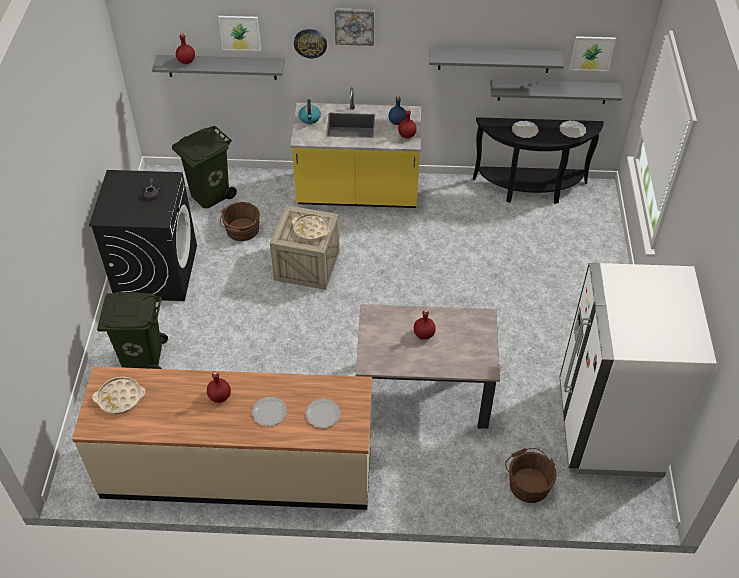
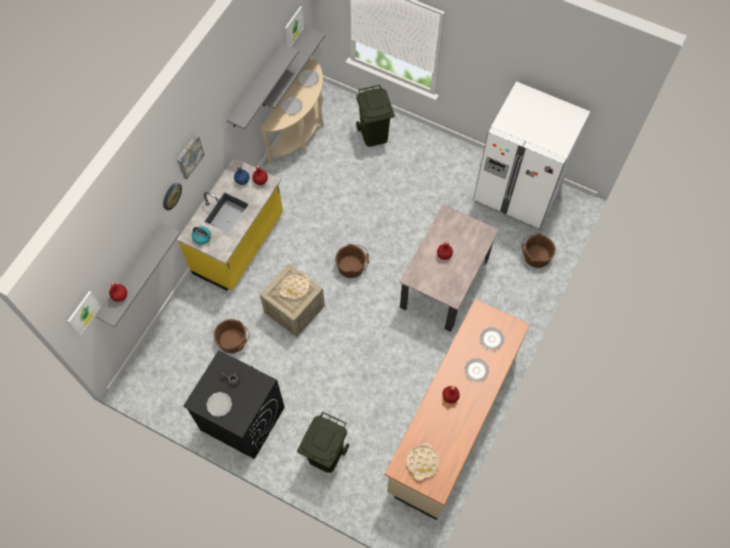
camera: 65 degrees left, 15 degrees up
green trash can [172,126,237,208] -> green trash can moved to [356,85,395,147]
picture [218,16,261,51] -> picture moved to [68,291,101,335]
black console table [473,117,604,204] -> beige console table [260,57,324,164]
none -> plate [206,392,232,417]
none -> brown bucket [335,244,369,278]

